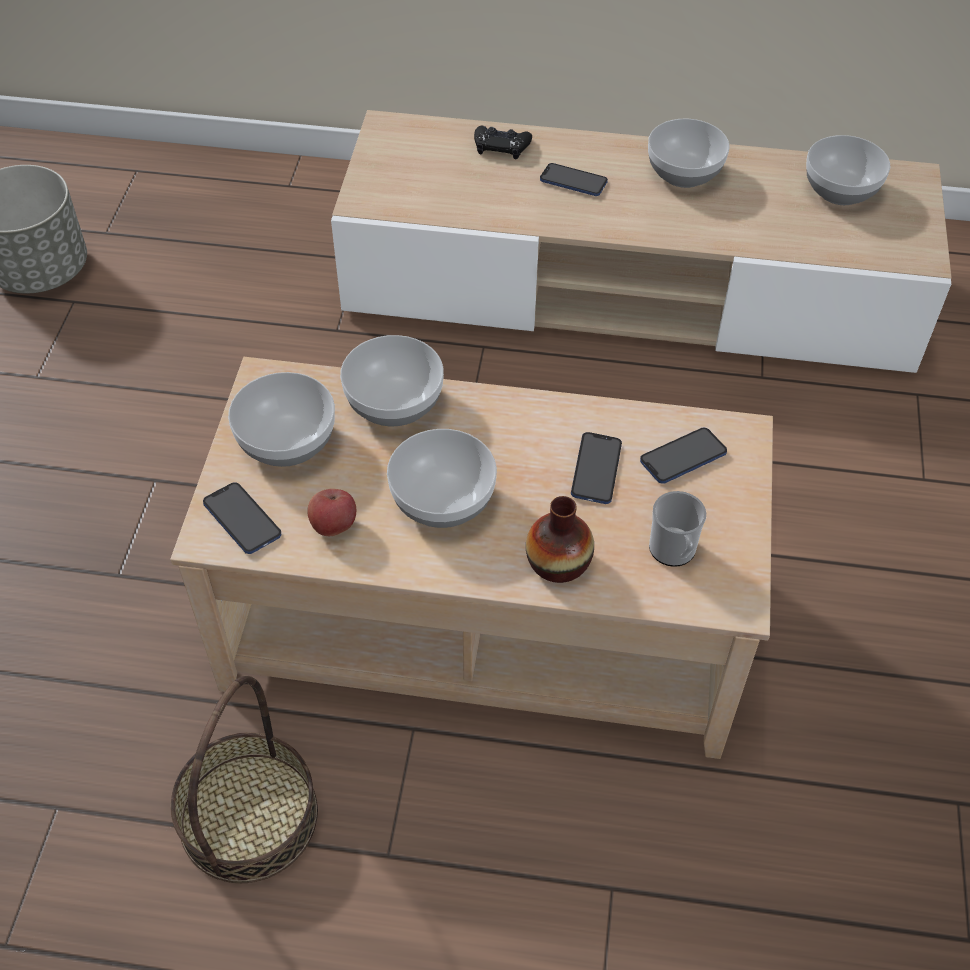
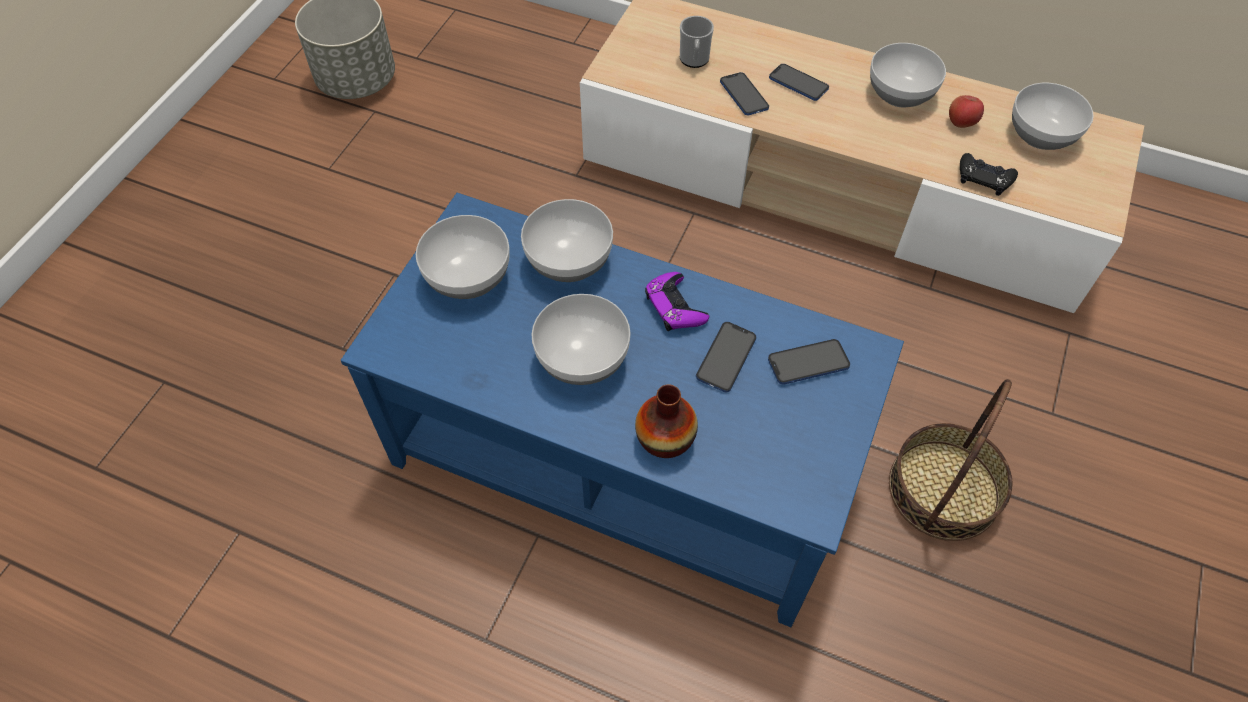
camera: 15 degrees right, 5 degrees up
beige coffee table [170,357,773,759] -> blue coffee table [341,193,904,627]
basket [171,676,318,883] -> basket moved to [889,379,1012,541]
phone [203,482,281,554] -> phone moved to [720,72,769,115]
apple [307,489,356,536] -> apple moved to [949,95,984,128]
black game controller [474,125,532,159] -> black game controller moved to [960,153,1018,196]
mug [649,491,706,567] -> mug moved to [680,16,714,68]
none -> purple game controller [645,272,709,331]

